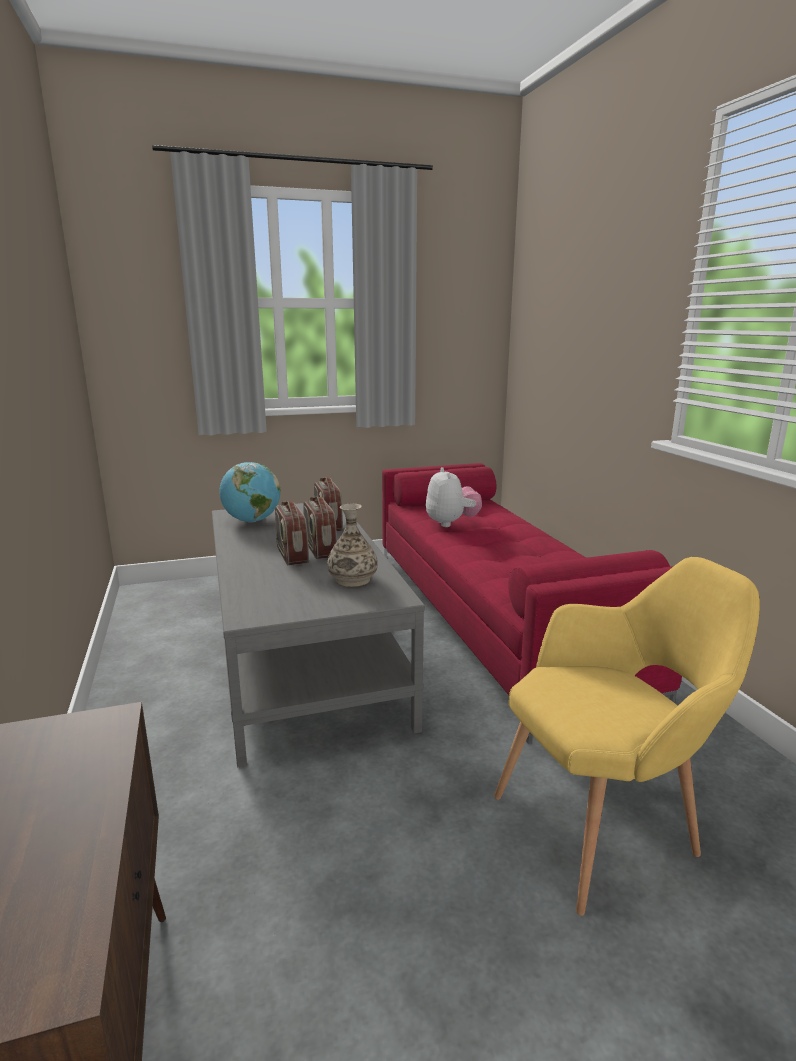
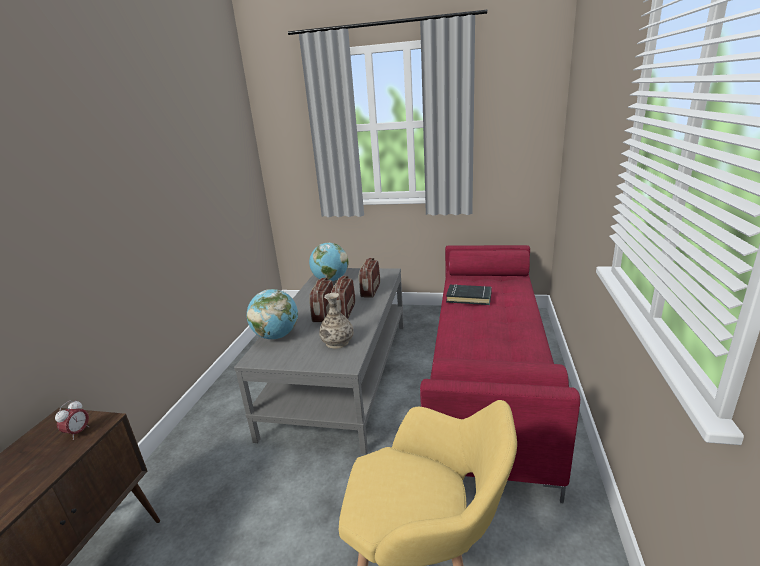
camera: 30 degrees right, 5 degrees up
plush toy [426,467,482,527] -> black book [446,284,492,305]
none -> alarm clock [55,400,90,440]
none -> globe [247,289,298,339]

